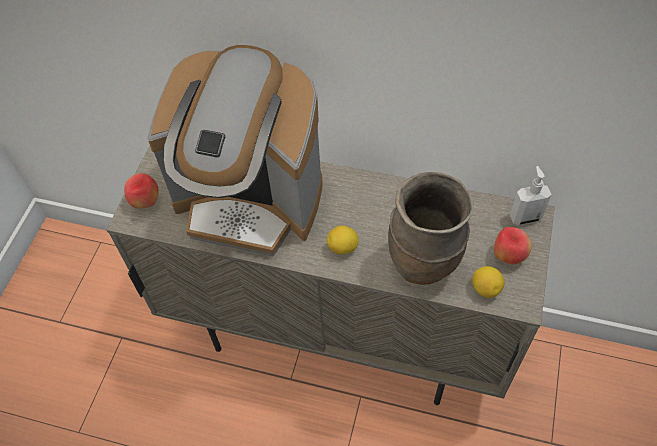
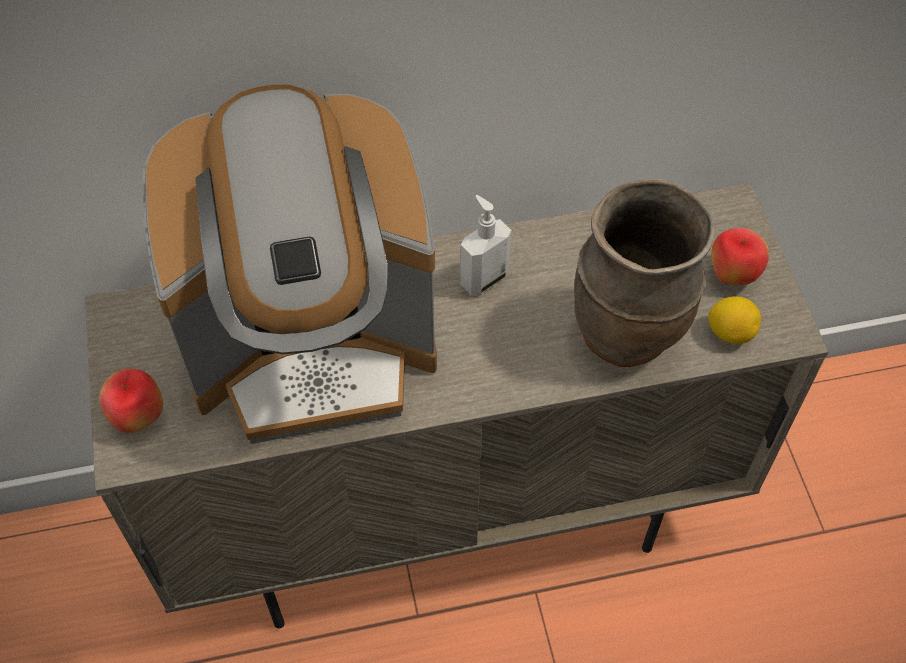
camera: 30 degrees left, 0 degrees up
lemon [327,226,359,254] -> none
soap dispenser [509,166,552,225] -> soap dispenser moved to [460,195,511,296]

